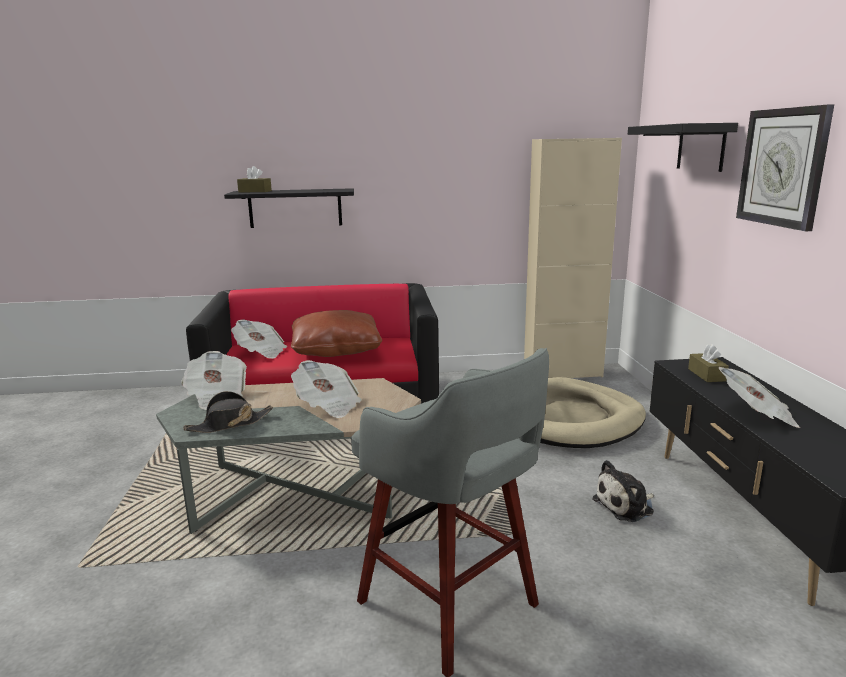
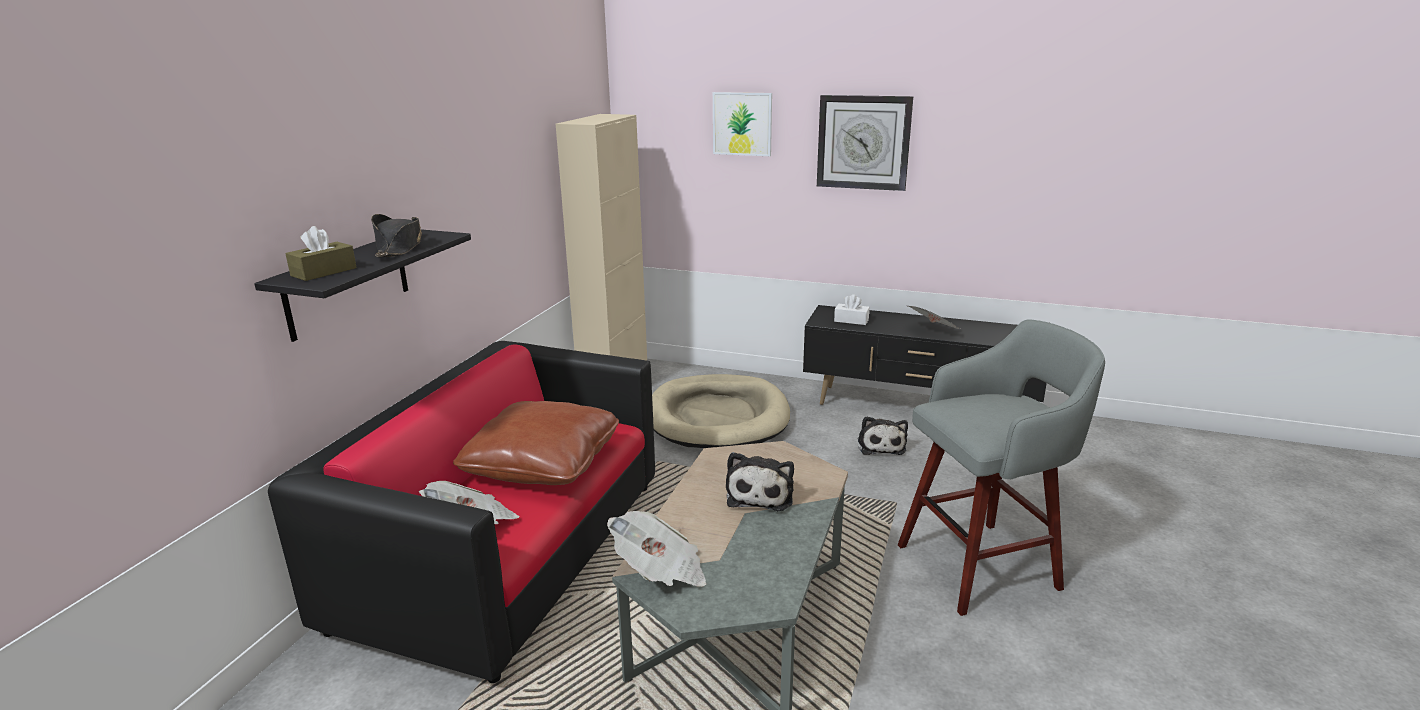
camera: 65 degrees left, 5 degrees up
black hat [183,391,273,433] -> black hat moved to [371,214,422,257]
newspaper [291,360,362,418] -> plush toy [726,452,794,511]
black shelf [628,123,738,172] -> picture [713,92,772,156]
brown tissue box [688,344,729,382] -> white tissue box [834,294,870,325]

